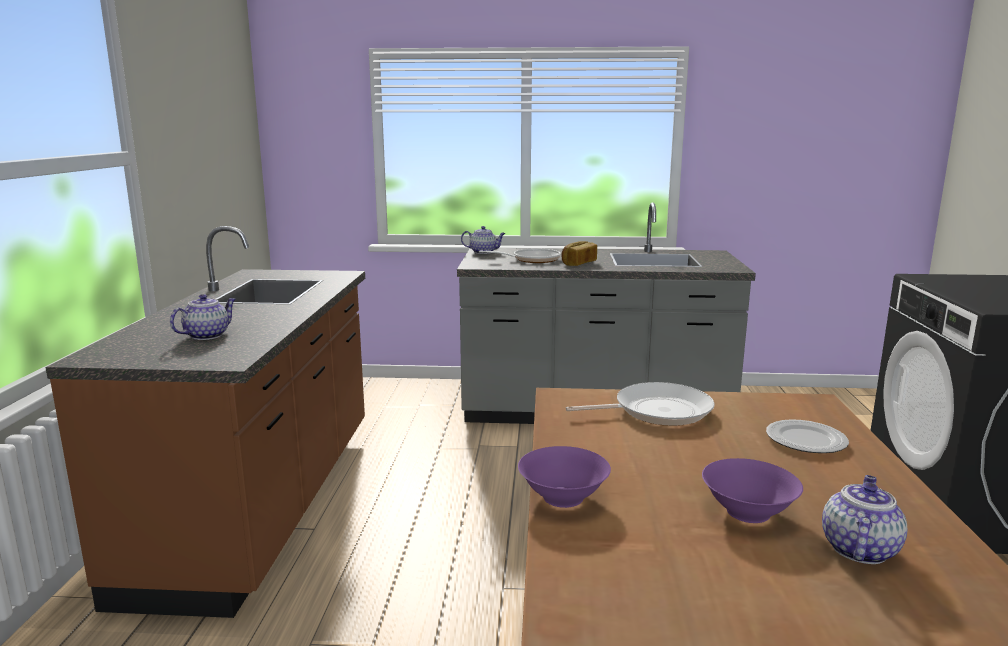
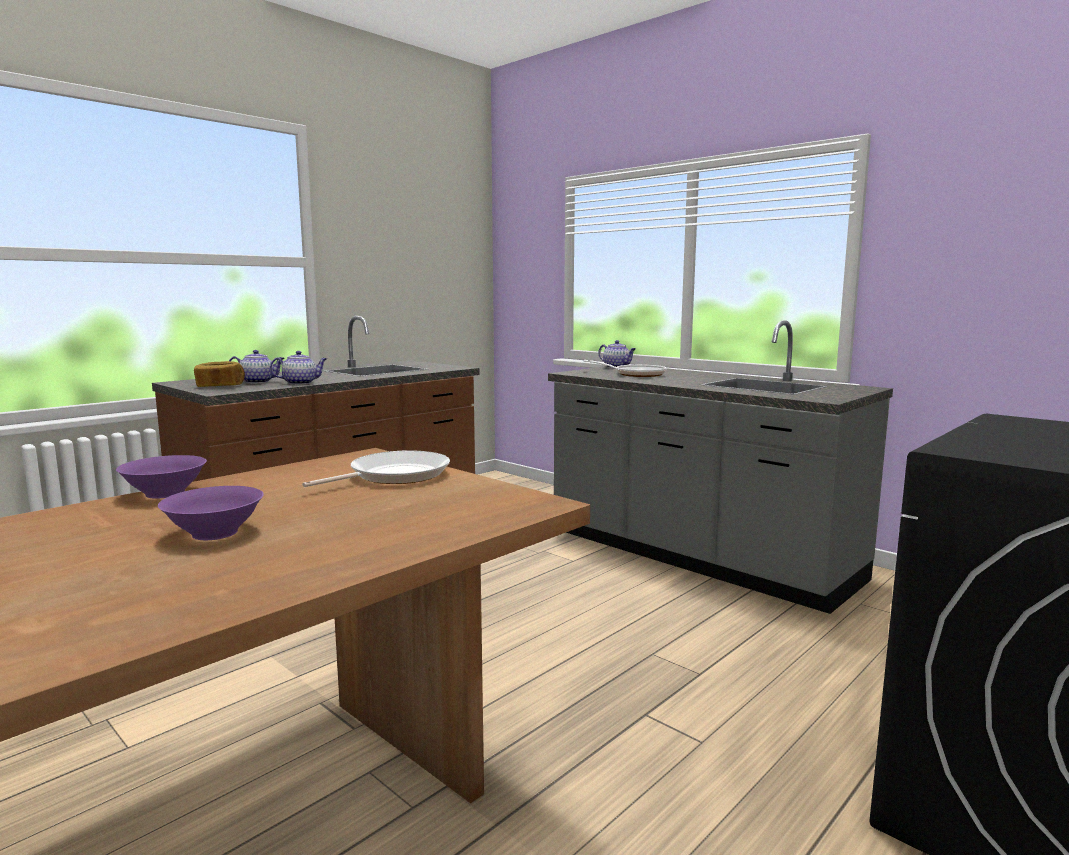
camera: 40 degrees right, 5 degrees down
bread [561,241,597,266] -> bread moved to [194,361,245,387]
frying pan [566,382,715,426] -> frying pan turned 75 degrees counterclockwise [302,450,450,487]
plate [766,419,849,453] -> none
teapot [822,475,907,564] -> teapot moved to [270,351,327,385]

